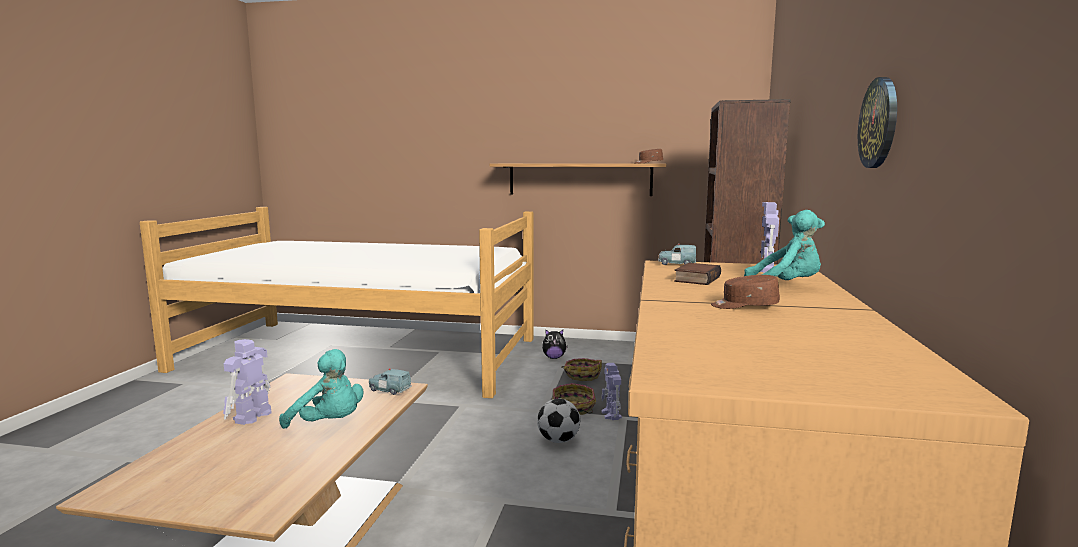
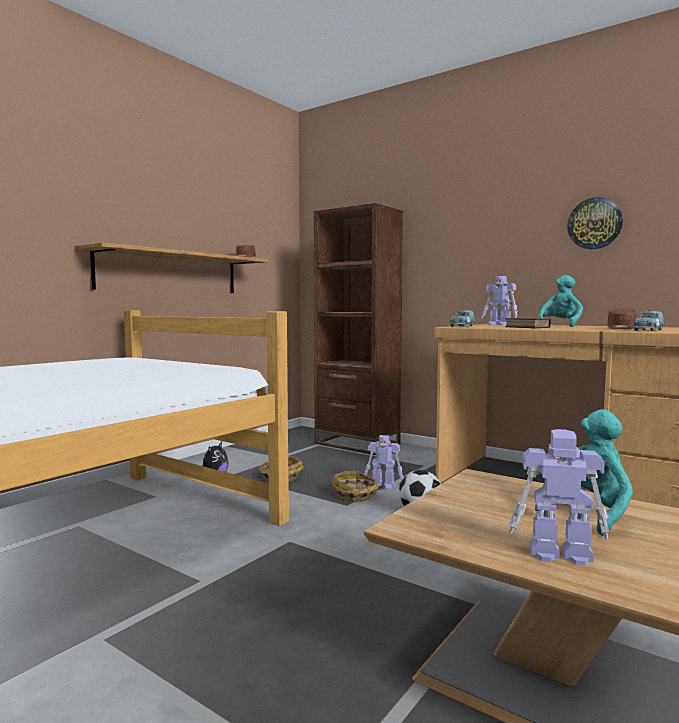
camera: 65 degrees left, 5 degrees down
toy robot [223,339,272,425] -> toy robot turned 150 degrees clockwise [509,429,609,566]
blue toy car [369,368,412,395] -> blue toy car moved to [633,310,665,331]

